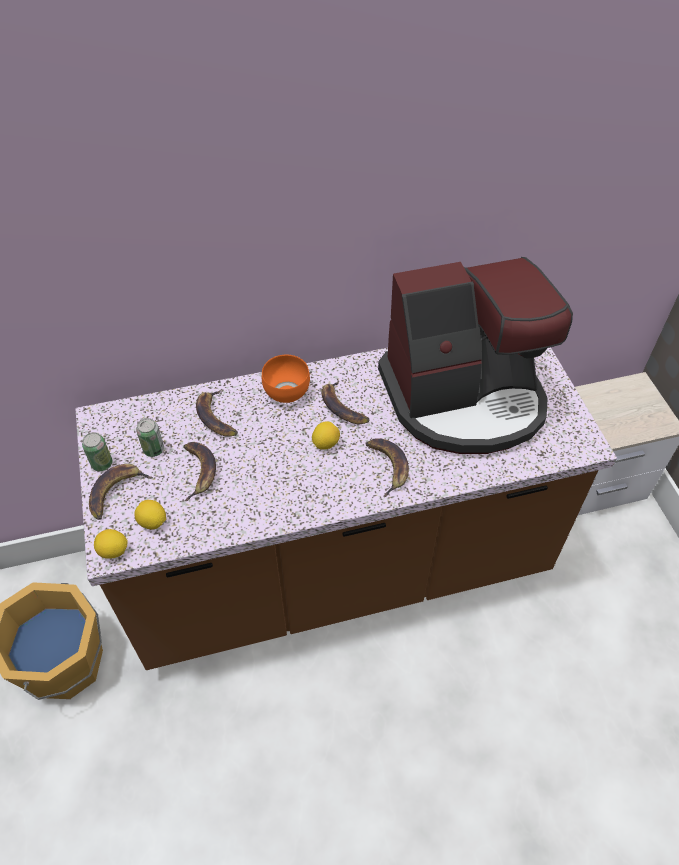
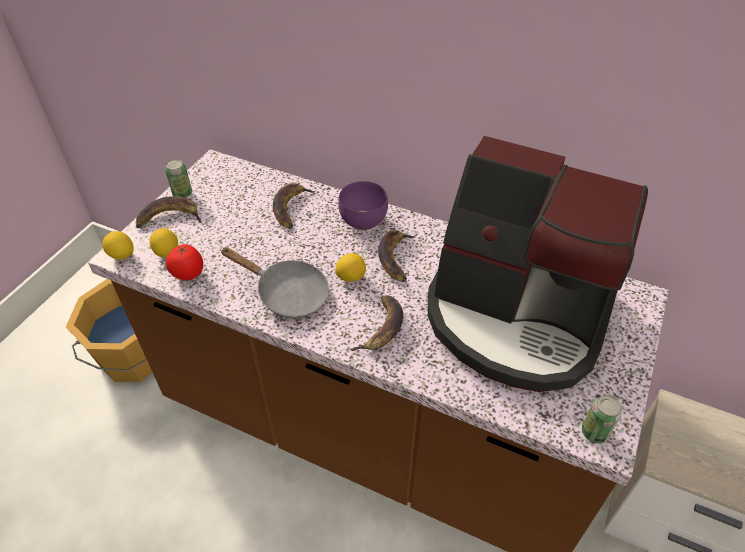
camera: 40 degrees right, 5 degrees down
can [136,418,164,457] -> can moved to [582,395,622,443]
banana [183,442,216,501] -> none
orange bowl [262,355,310,403] -> purple bowl [338,181,388,230]
none -> tomato [166,244,203,280]
none -> grey frying pan [220,247,329,318]

